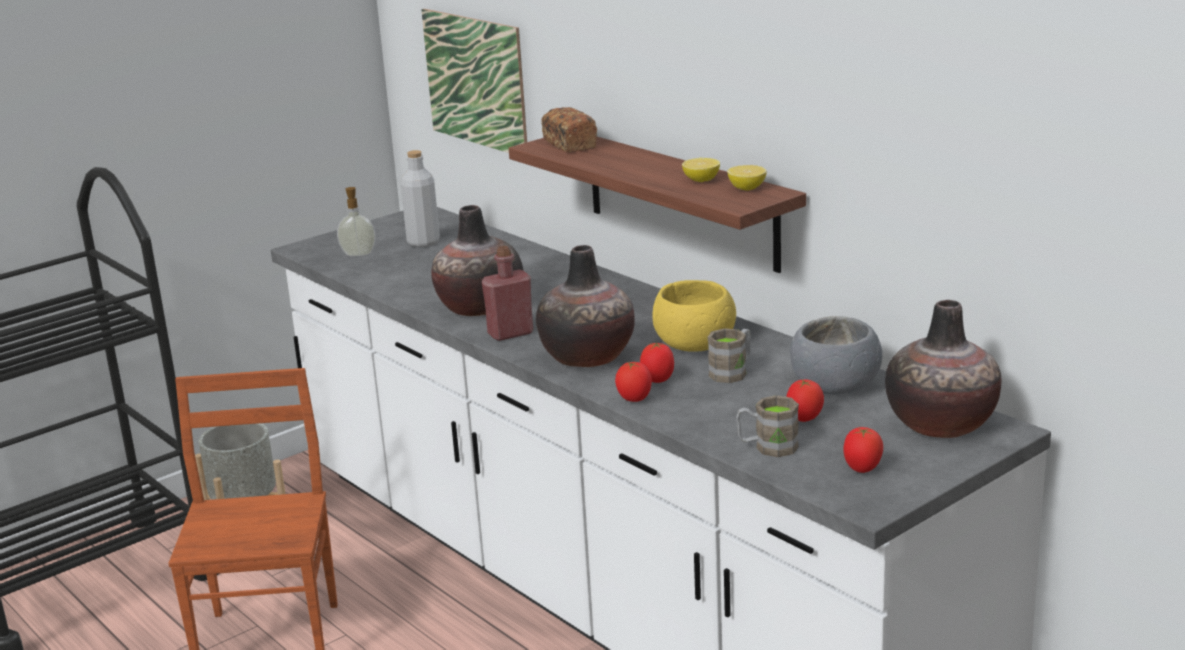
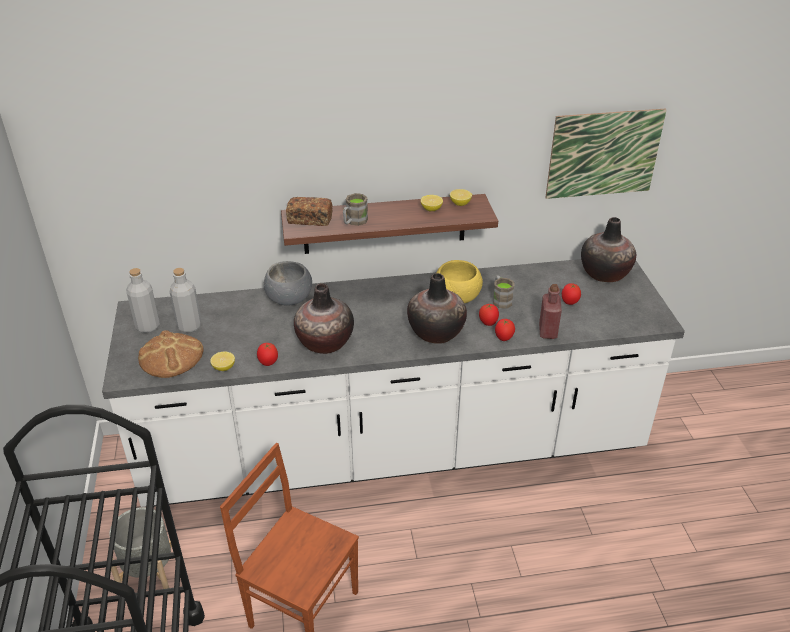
camera: 60 degrees left, 15 degrees up
soap dispenser [337,187,376,256] -> bread [138,330,204,378]
picture [421,9,527,153] -> picture moved to [545,108,667,199]
red bottle [482,246,533,341] -> red bottle moved to [539,284,562,339]
brown mug [736,395,799,457] -> brown mug moved to [343,193,368,226]
grey bowl [790,316,882,395] -> grey bowl moved to [264,261,312,306]
tomato [843,427,883,473] -> tomato moved to [257,343,278,366]
none -> grey bottle [127,268,160,333]
none -> lemon [210,352,235,371]

